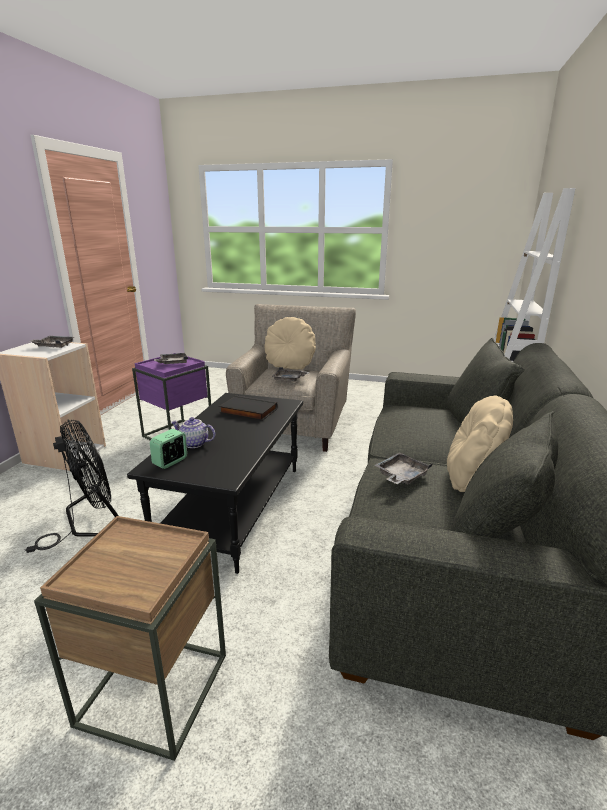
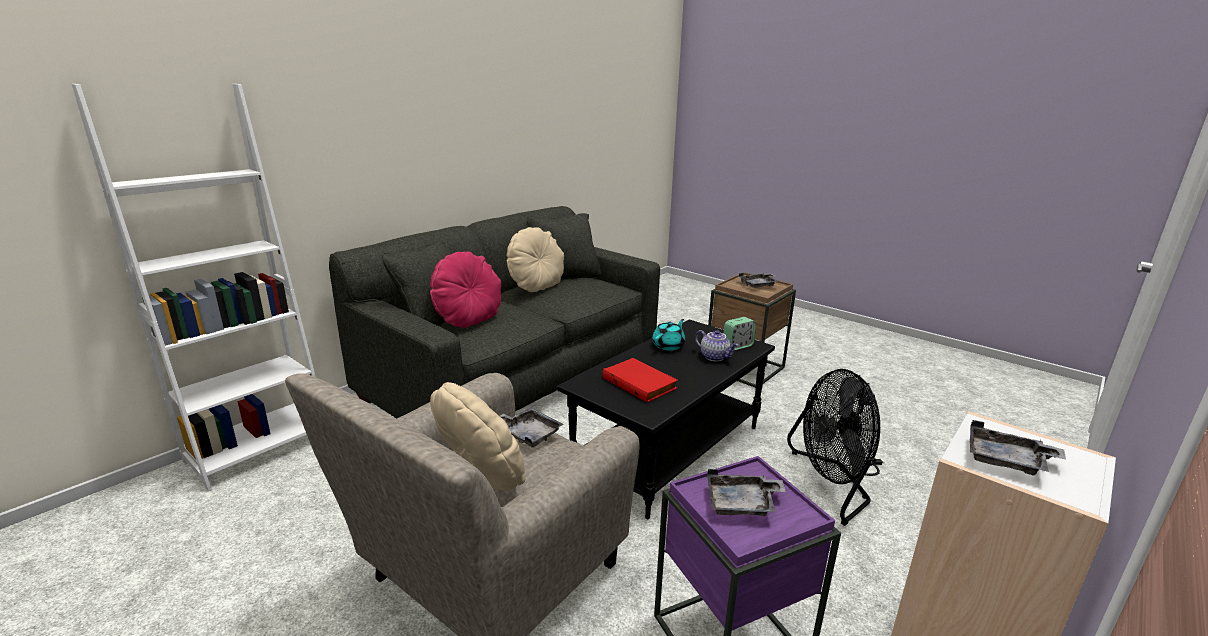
camera: 155 degrees left, 0 degrees up
black book [219,395,277,421] -> red book [602,358,678,403]
grey tray [375,452,432,484] -> grey tray moved to [739,273,777,288]
none -> pink pillow [430,252,501,328]
none -> turquoise teapot [652,319,685,351]

